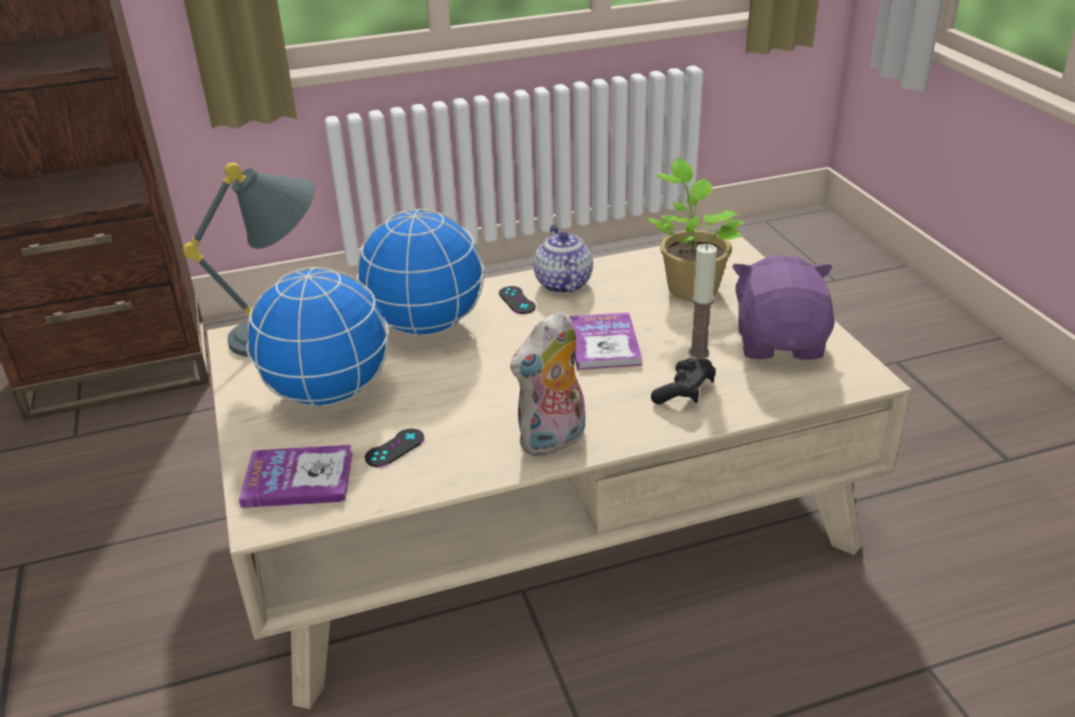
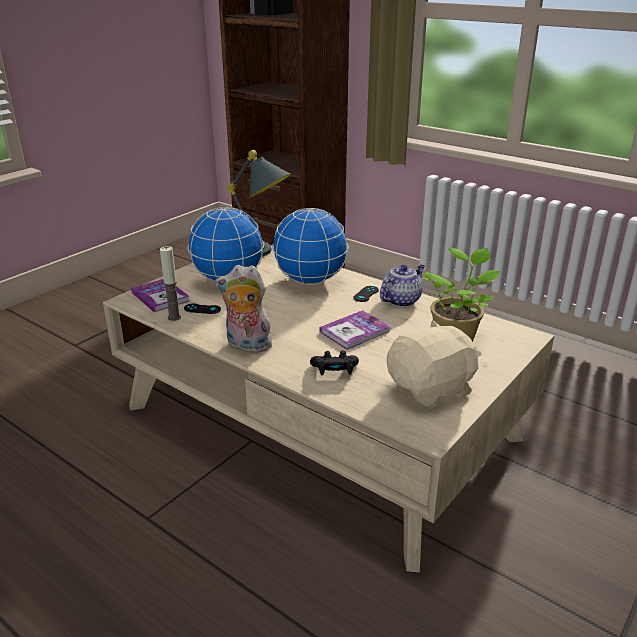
camera: 55 degrees right, 5 degrees down
candle [689,244,717,359] -> candle moved to [160,246,181,321]
purple plush toy [732,255,835,360] -> beige plush toy [387,320,482,409]

